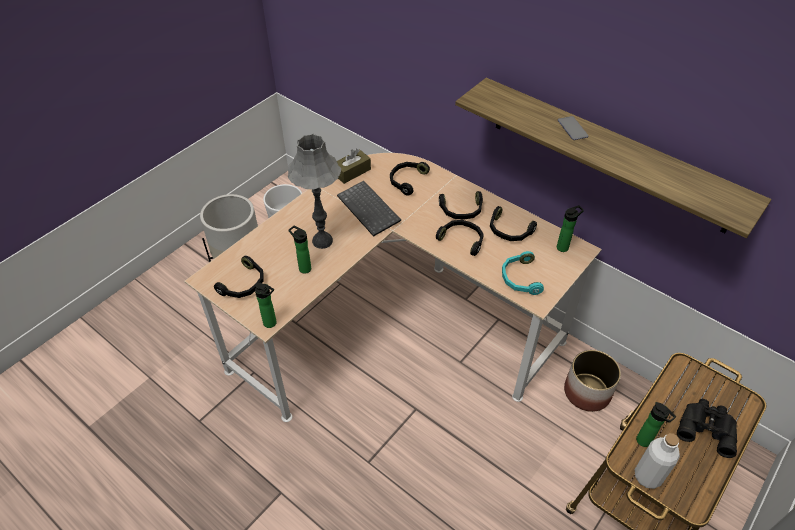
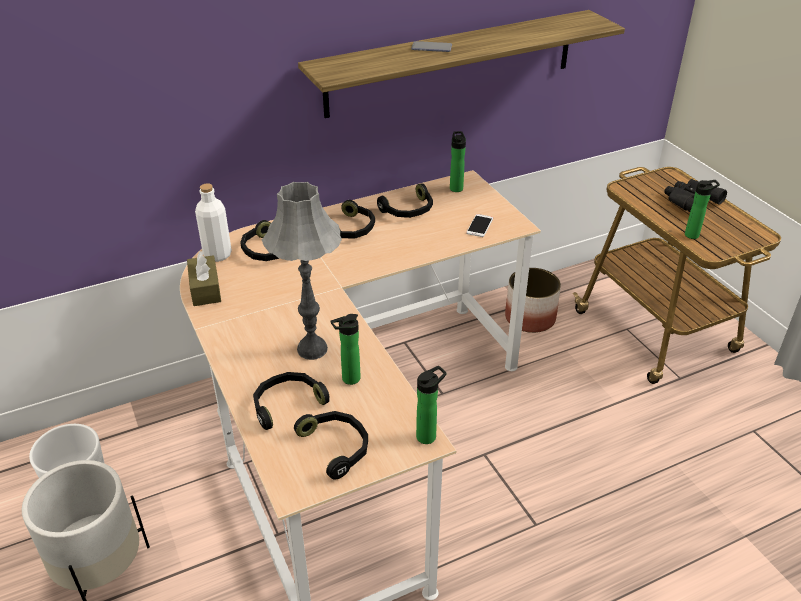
camera: 65 degrees left, 10 degrees down
keyboard [337,181,401,237] -> none
black headphones [436,220,484,256] -> black headphones moved to [253,372,330,430]
turquoise headphones [502,251,544,295] -> phone [466,214,493,237]
white bottle [635,433,680,489] -> white bottle moved to [195,184,232,262]

